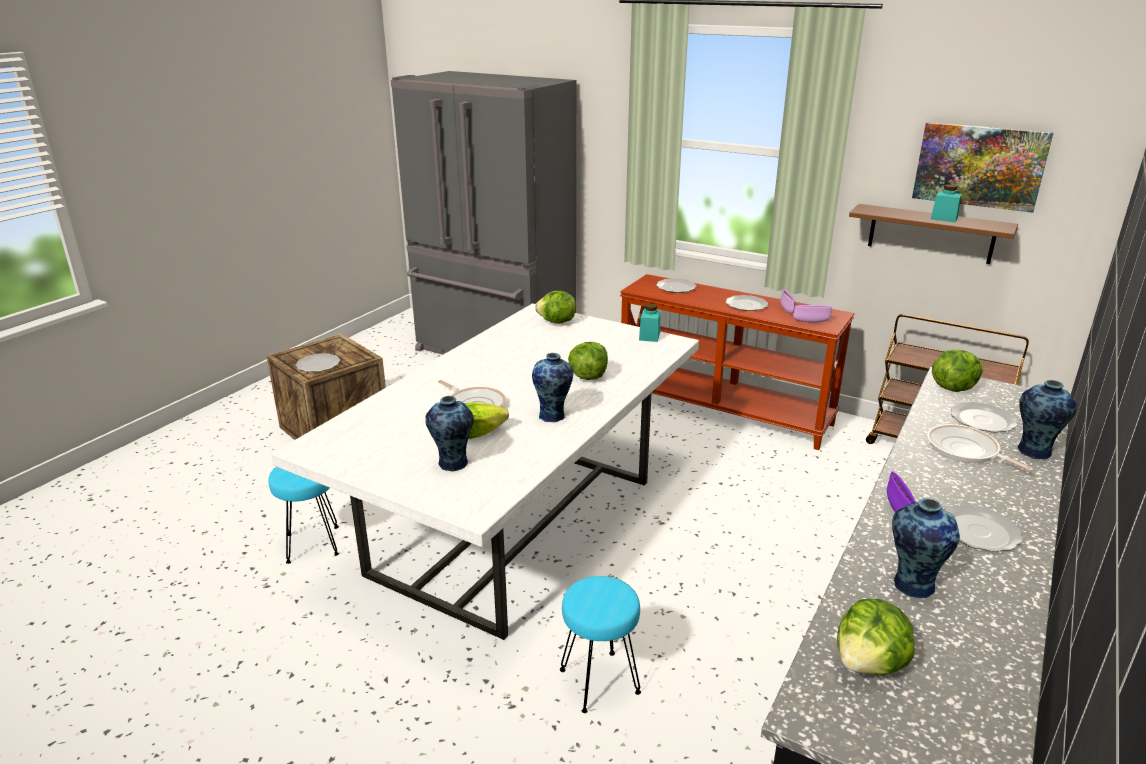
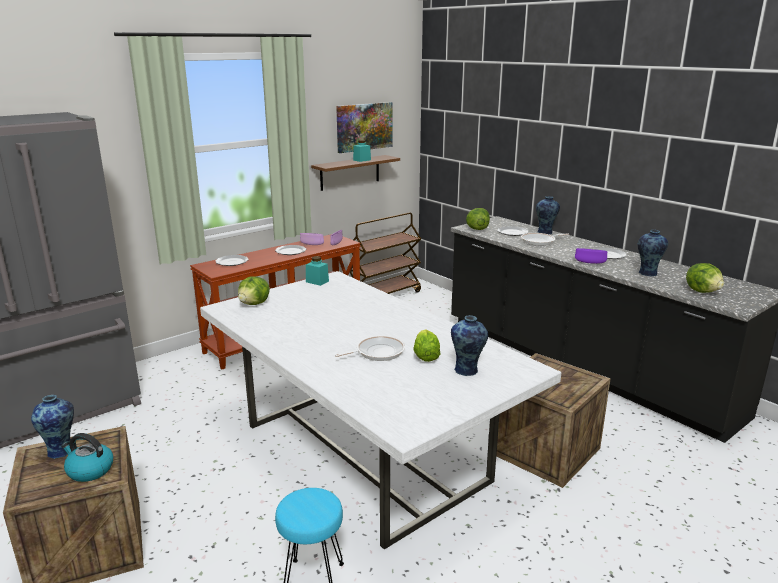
camera: 70 degrees left, 5 degrees down
plate [295,353,340,372] -> kettle [61,433,113,482]
vase [532,353,574,422] -> vase moved to [31,395,74,459]
turquoise stool [560,576,641,713] -> crate [496,353,611,488]
lettuce [568,342,608,380] -> none

